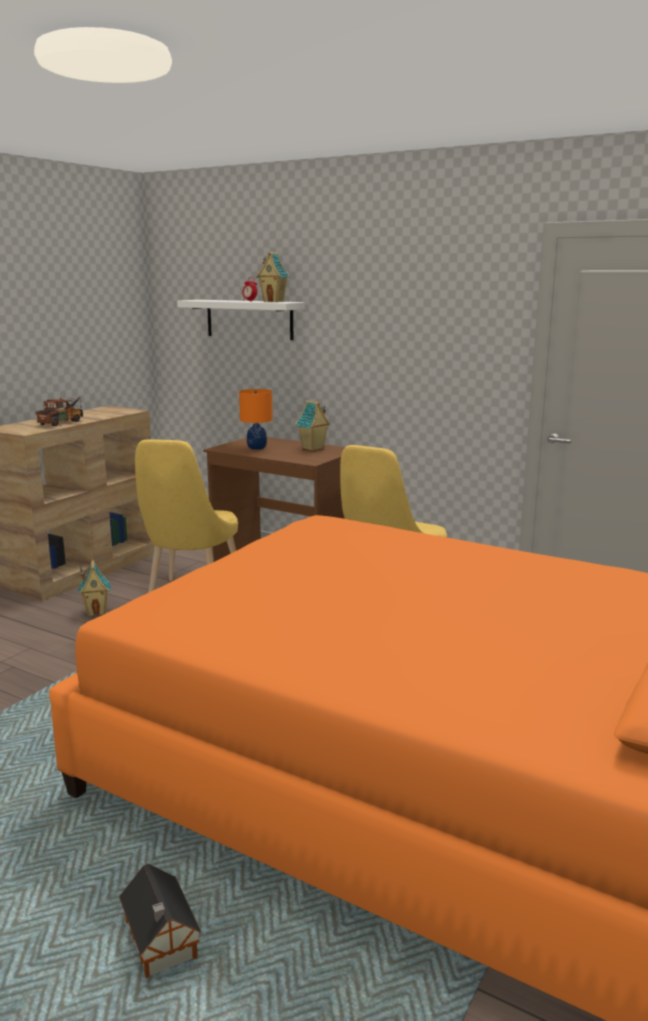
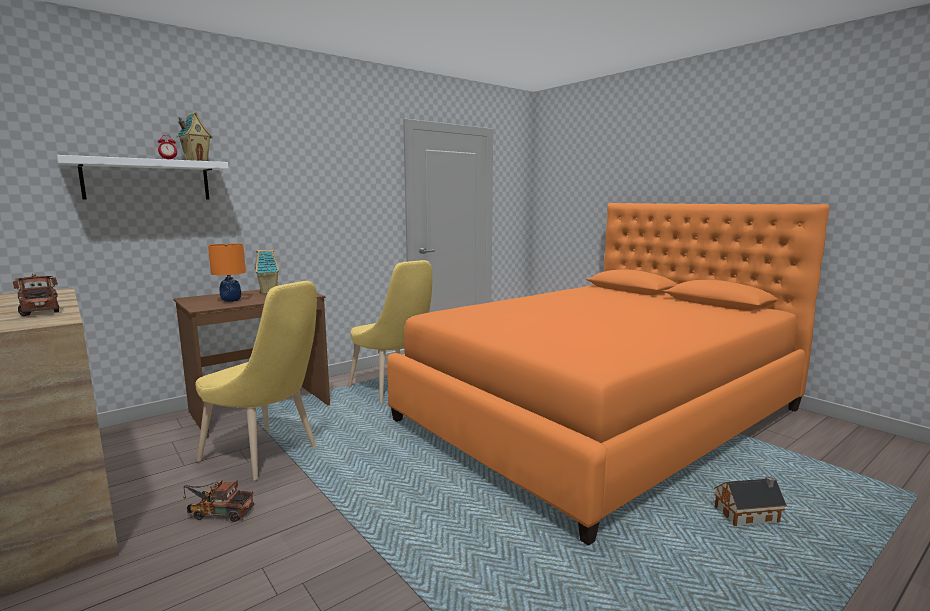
camera: 70 degrees left, 5 degrees down
toy house [79,560,111,616] -> toy truck [183,480,254,522]

